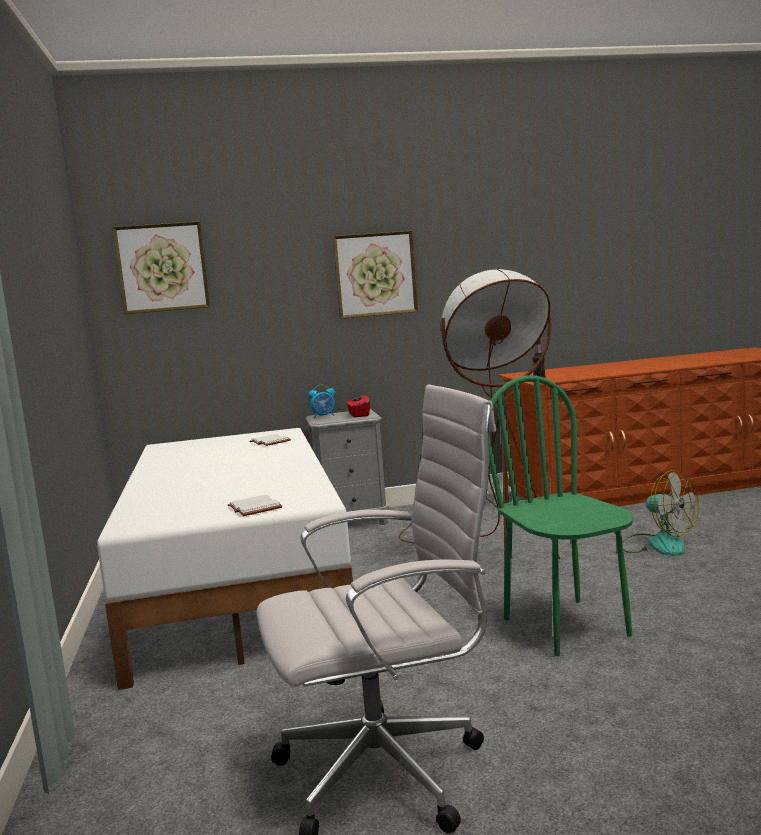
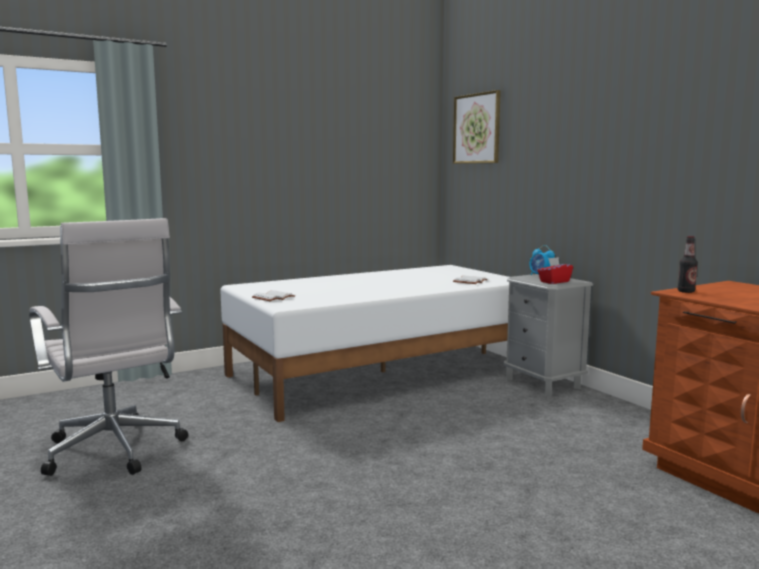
camera: 70 degrees right, 0 degrees up
picture [332,231,418,319] -> none
brown floor lamp [399,269,560,559] -> none
green chair [488,376,633,656] -> none
fan [622,470,699,556] -> none

